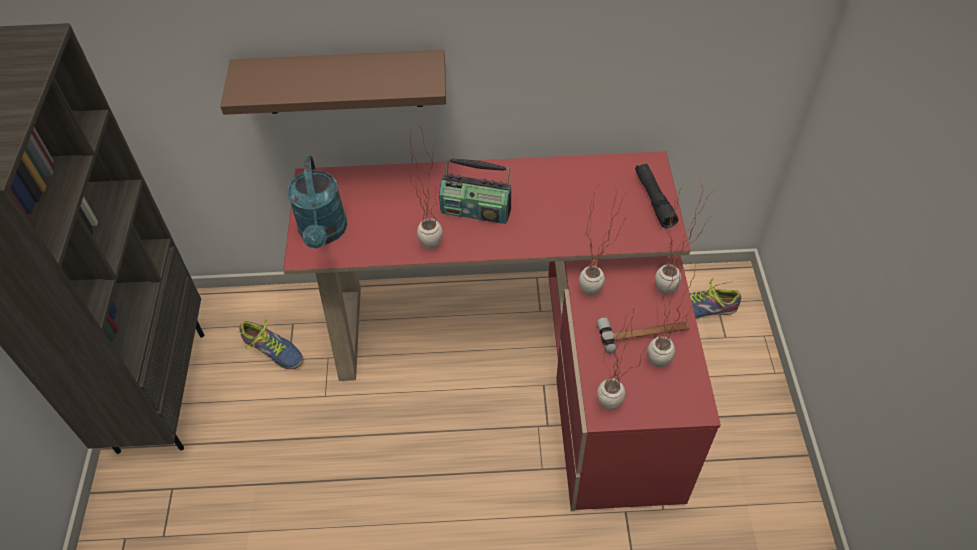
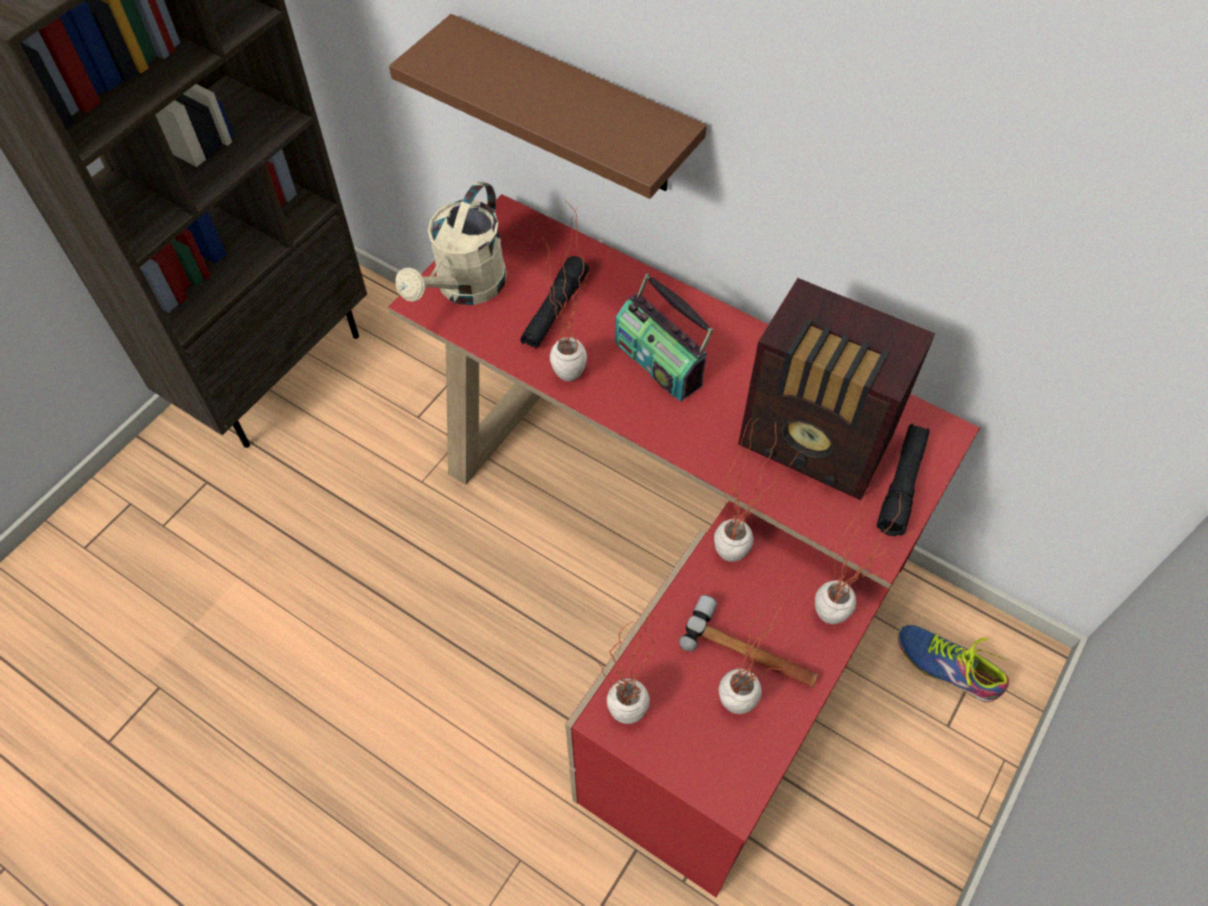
camera: 35 degrees right, 5 degrees up
shoe [236,320,303,369] -> none
turquoise watering can [287,156,347,249] -> beige watering can [395,181,507,305]
none -> black flashlight [520,256,589,349]
none -> radio [738,278,935,500]

